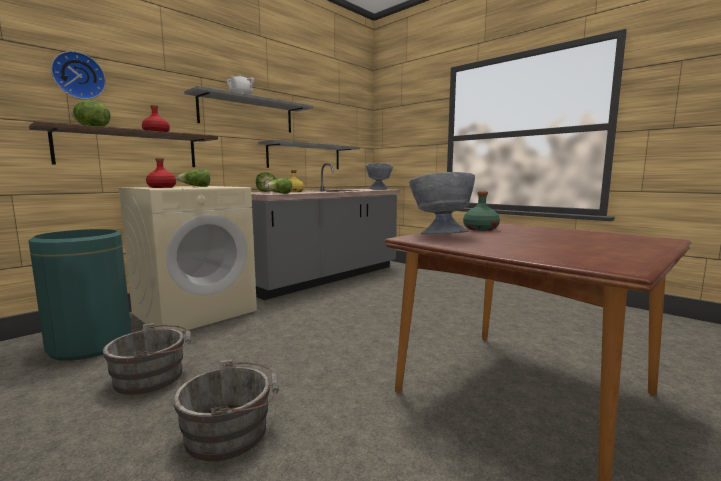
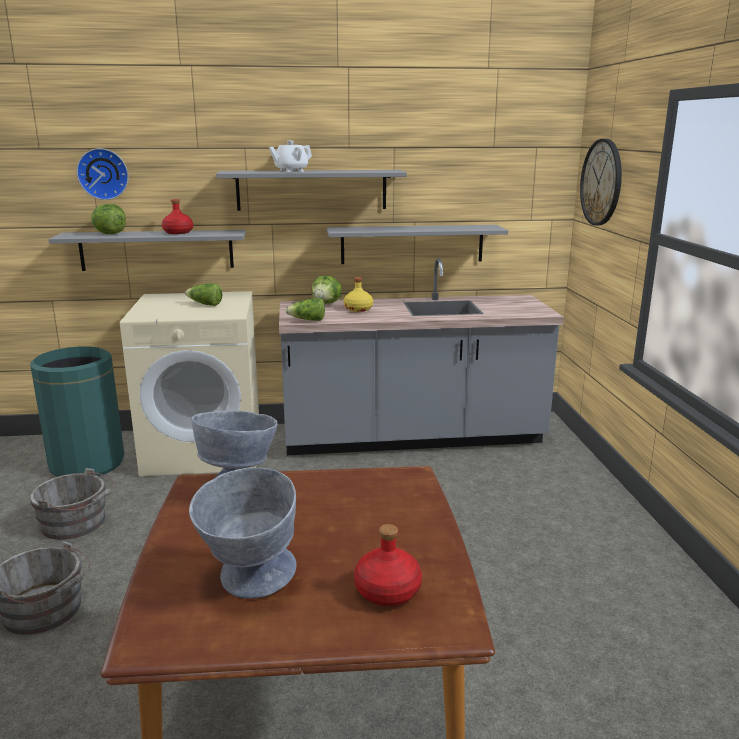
camera: 40 degrees right, 10 degrees up
brown shelf [29,121,218,167] -> grey shelf [48,230,246,271]
red bottle [146,158,176,188] -> red bottle moved to [354,524,422,606]
grey bowl [366,163,393,190] -> grey bowl moved to [189,468,297,599]
green bottle [463,191,500,231] -> none
none -> wall clock [580,139,622,225]

